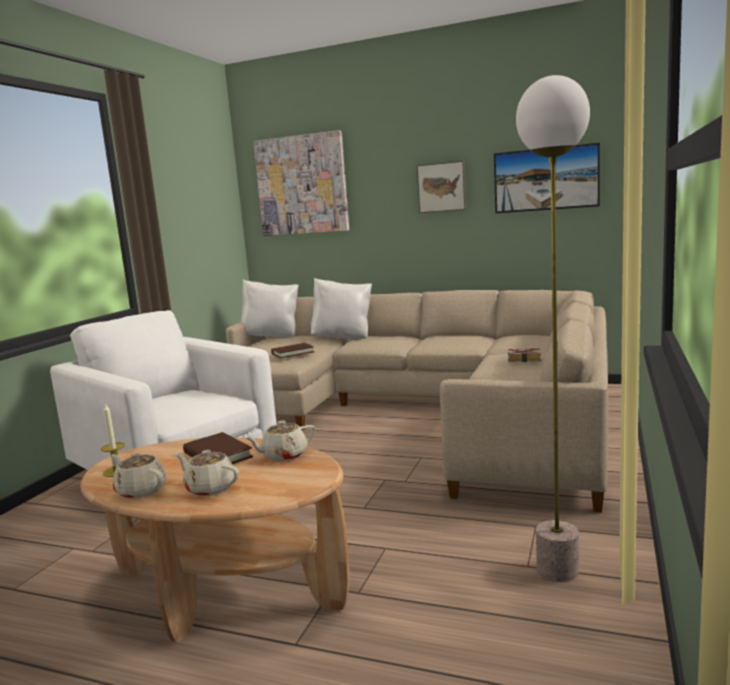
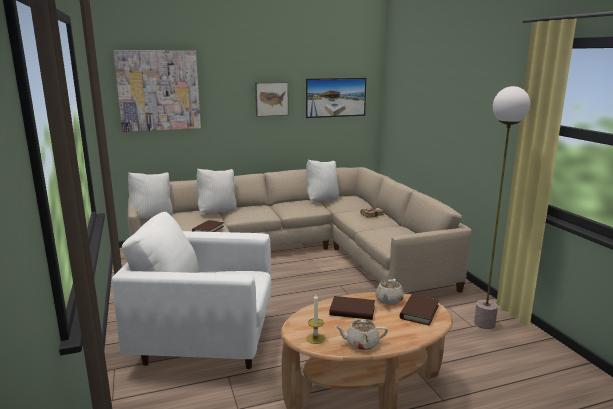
camera: 40 degrees left, 5 degrees up
beige teapot [175,450,239,496] -> none
none -> white pillow [306,159,339,201]
none -> brown book [400,295,439,325]

